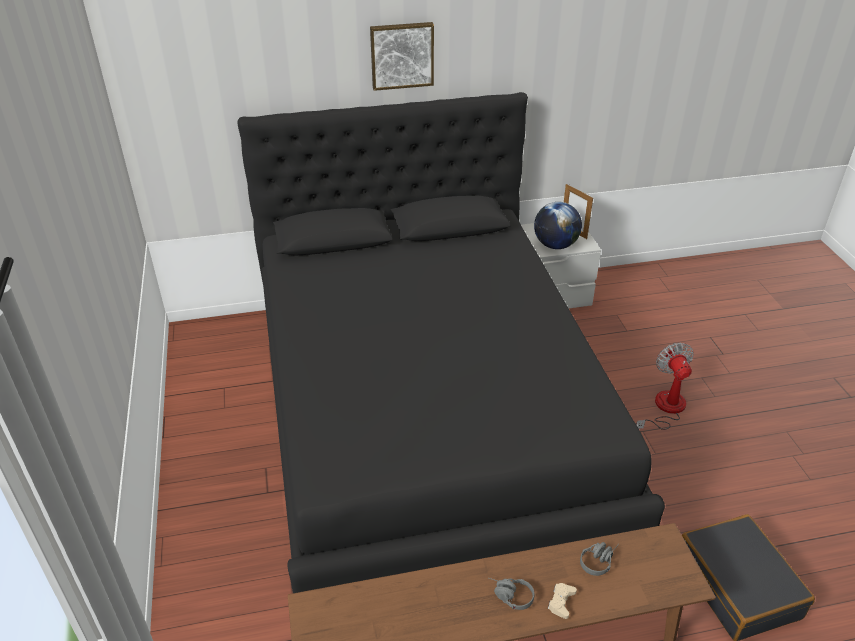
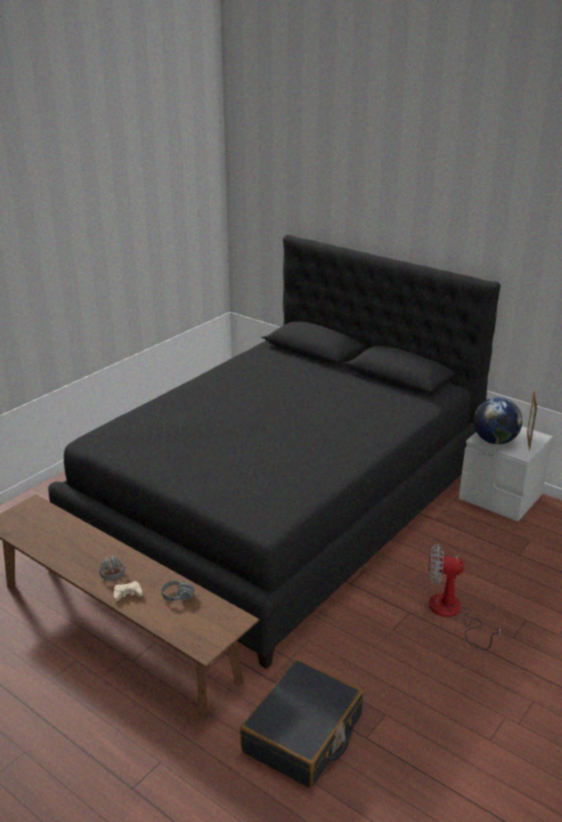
camera: 50 degrees right, 10 degrees down
picture [370,22,434,91] -> none
fan [635,343,694,430] -> fan turned 120 degrees counterclockwise [429,544,501,650]

